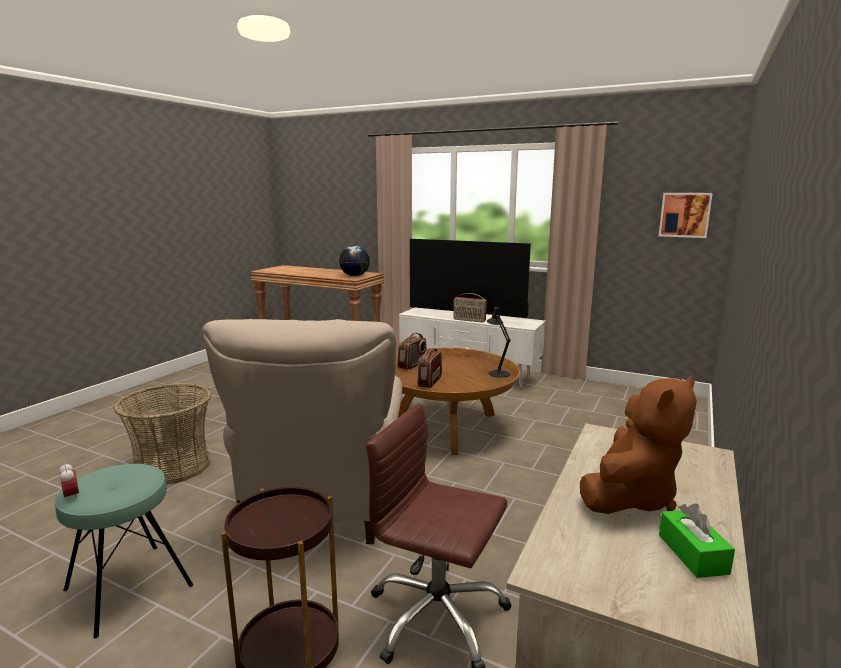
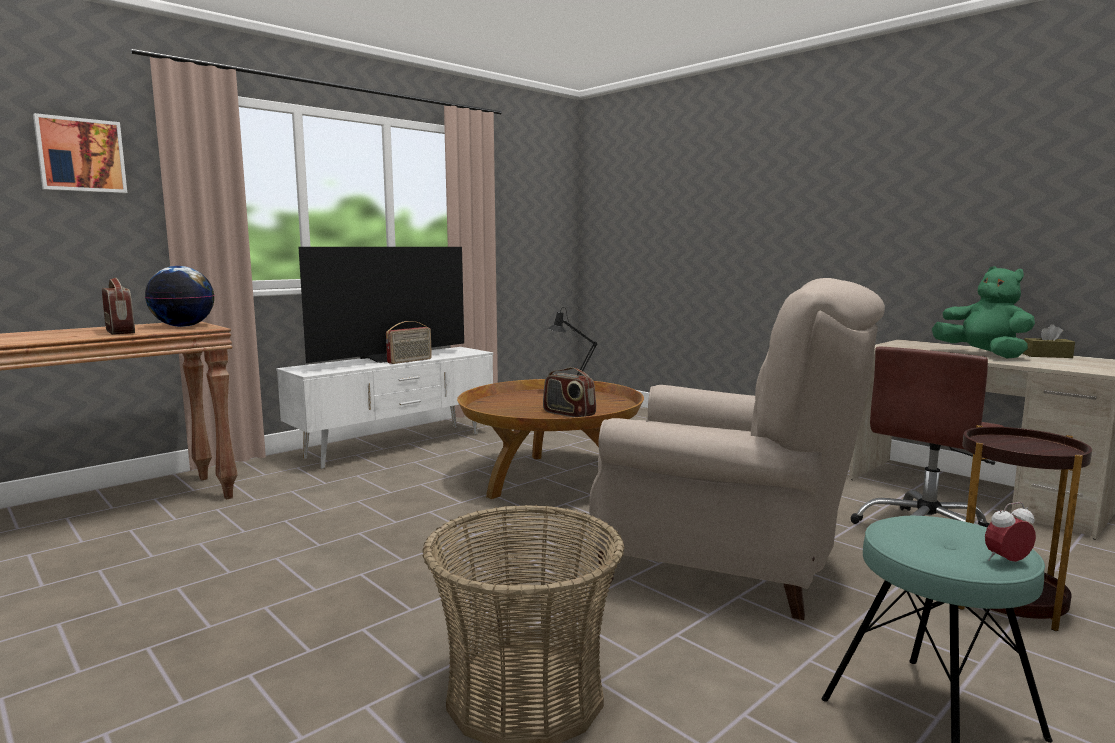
camera: 70 degrees left, 5 degrees down
radio [397,333,427,370] -> radio moved to [102,278,135,335]
brown plush toy [580,376,697,514] -> green plush toy [932,266,1035,358]
picture [659,193,713,238] -> picture moved to [33,113,127,193]
green tissue box [659,503,735,578] -> brown tissue box [1023,324,1075,358]

